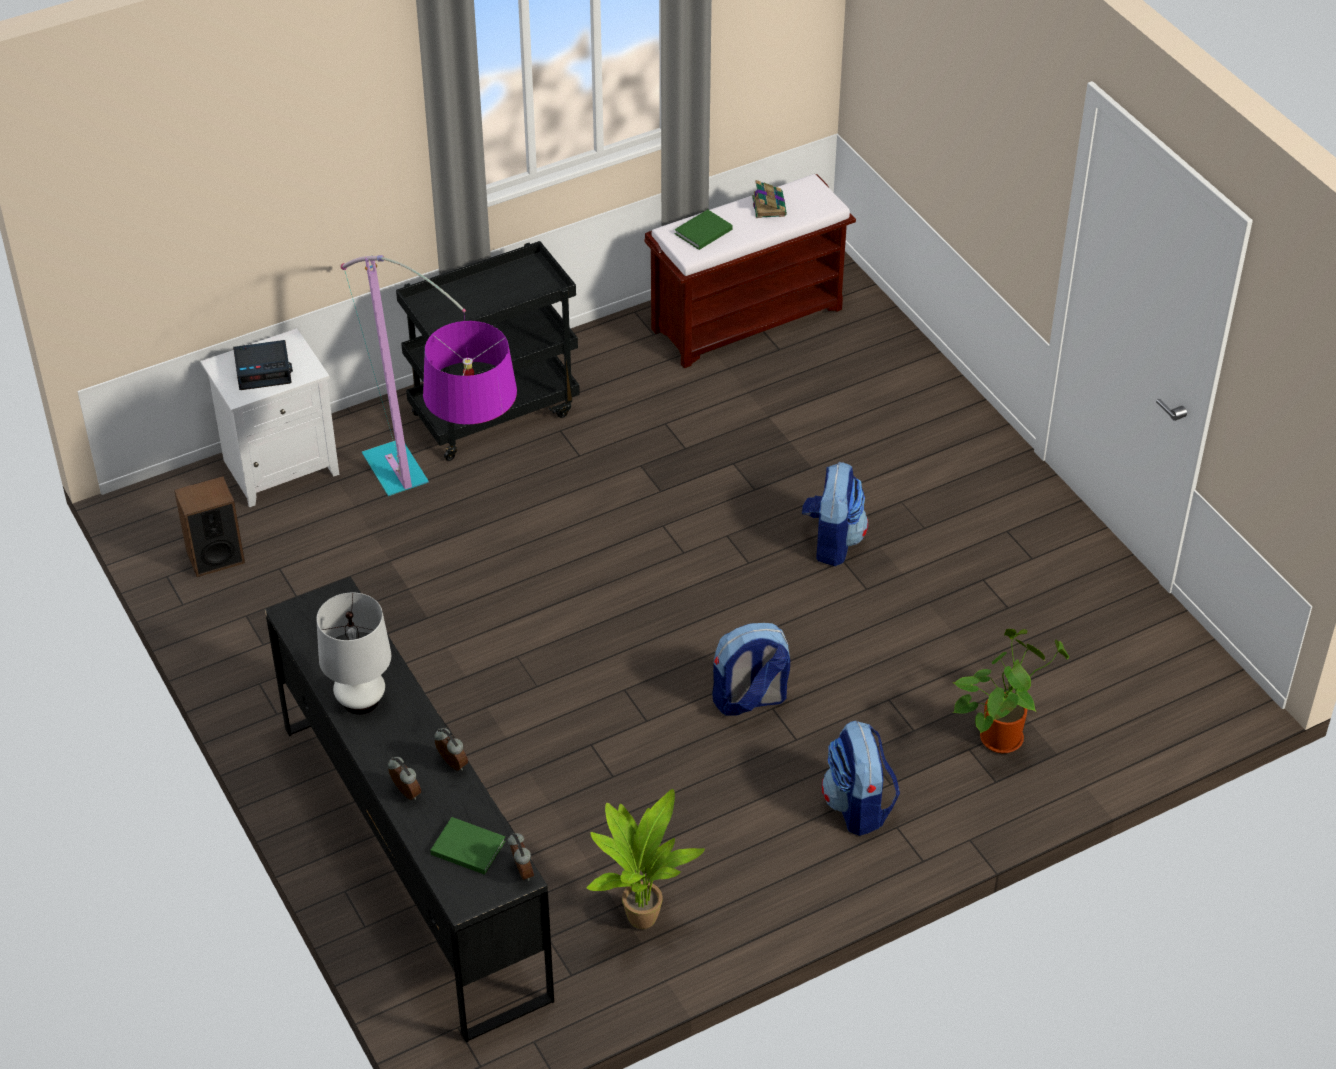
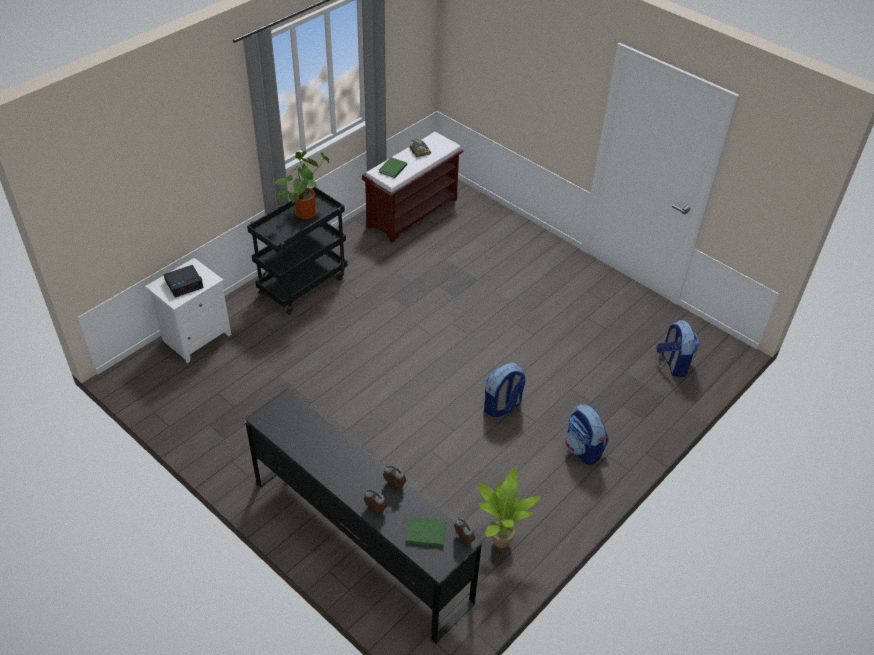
camera: 20 degrees left, 0 degrees up
speaker [174,476,245,577] -> none
white table lamp [316,593,391,715] -> none
floor lamp [341,255,517,496] -> none
backpack [802,462,868,566] -> backpack moved to [657,320,699,377]
potted plant [952,629,1069,754] -> potted plant moved to [275,151,330,219]

